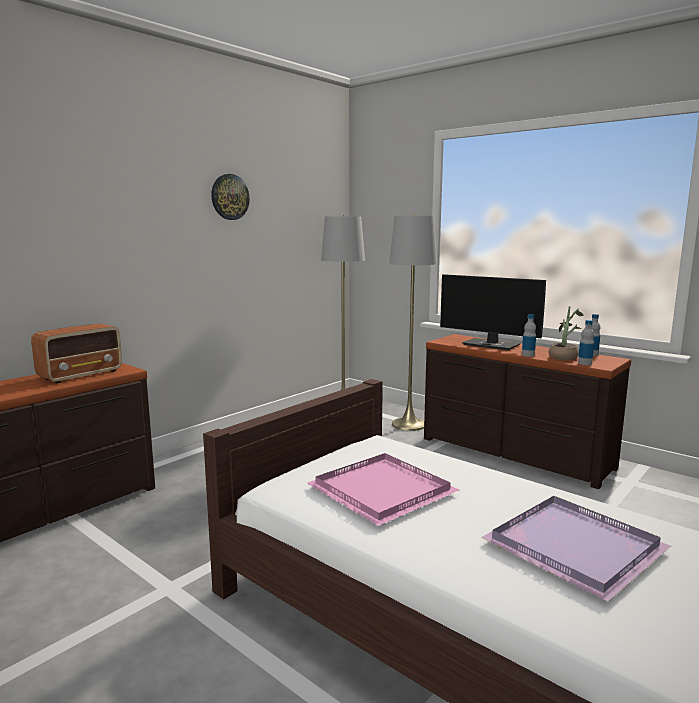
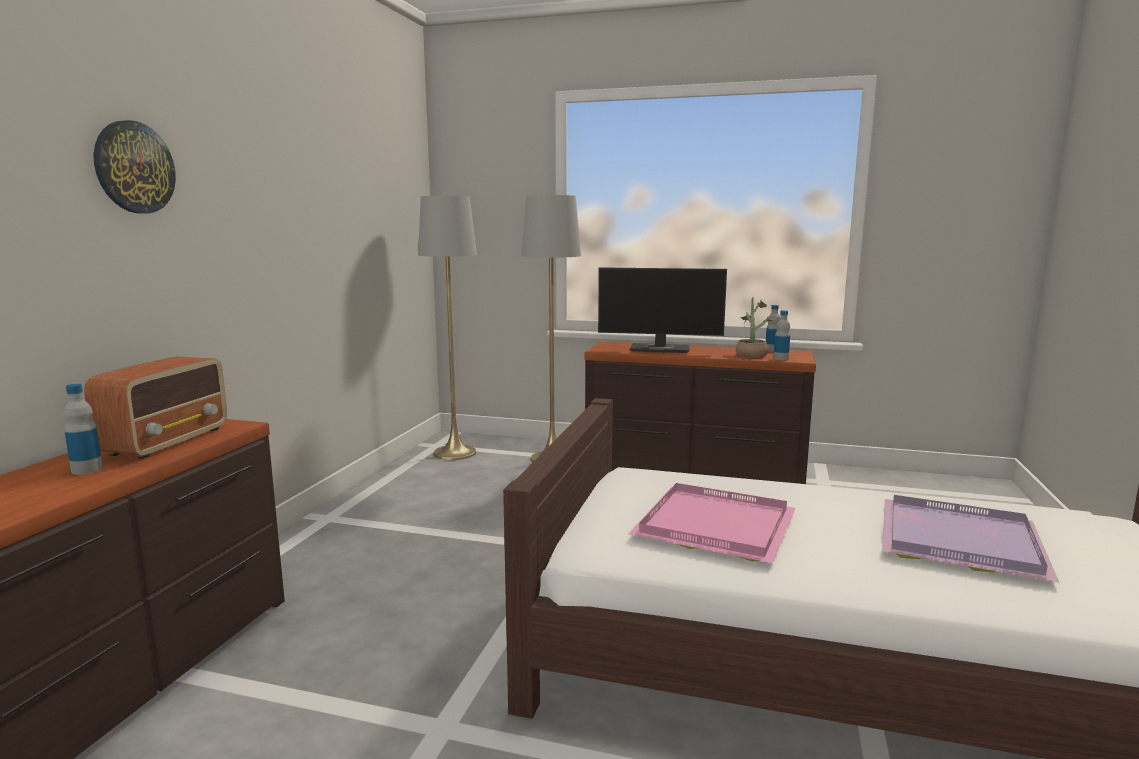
camera: 25 degrees left, 0 degrees up
wall clock [211,174,250,220] -> wall clock moved to [93,120,176,213]
bottle [522,314,536,357] -> bottle moved to [63,384,103,475]

